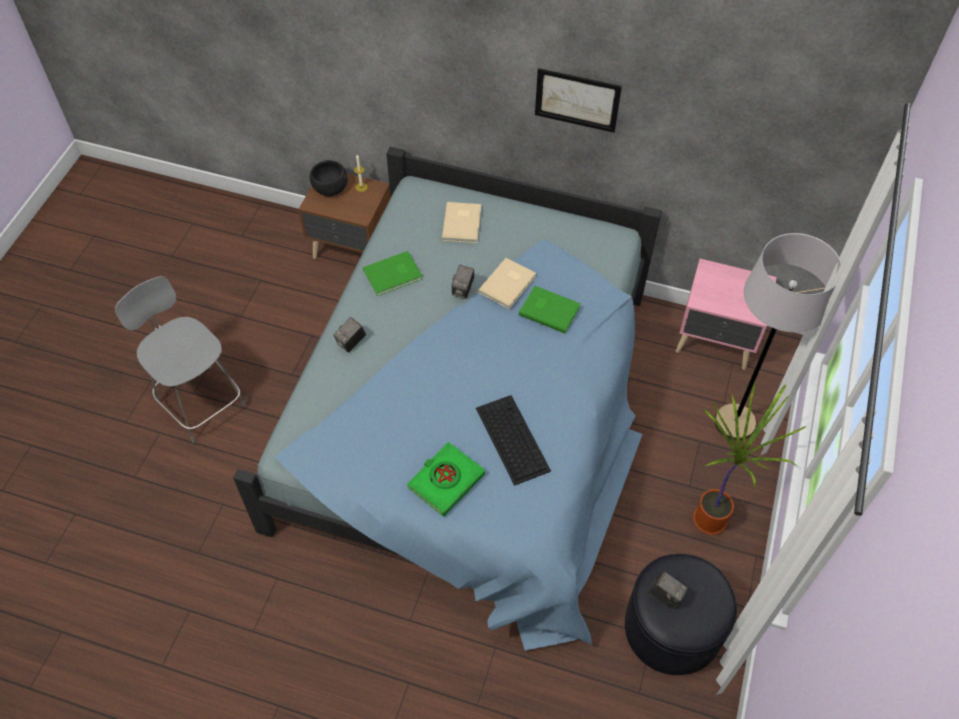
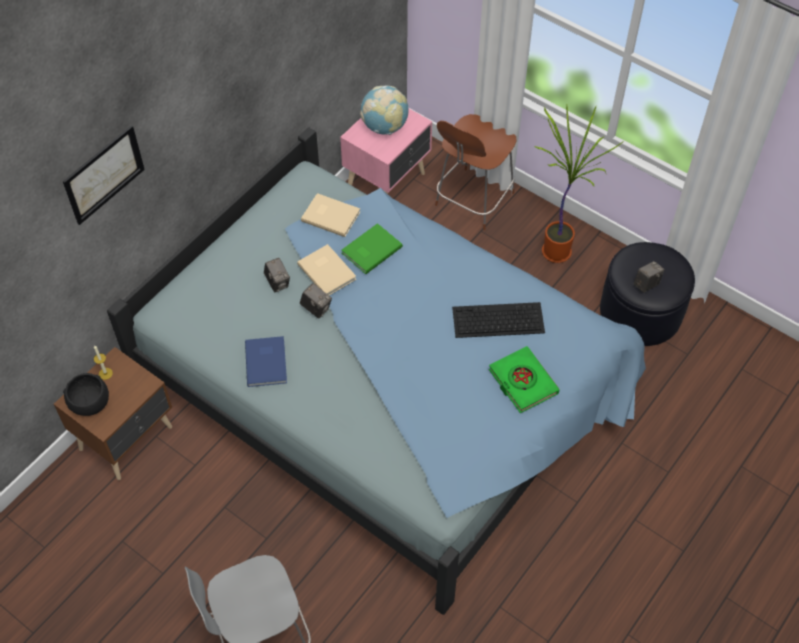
camera: 70 degrees left, 0 degrees up
camera [333,317,366,353] -> camera moved to [264,258,290,293]
green book [363,251,423,296] -> blue book [245,336,287,387]
beige book [442,202,481,243] -> beige book moved to [301,193,360,237]
picture [535,68,622,133] -> picture moved to [63,125,145,225]
grey floor lamp [714,233,841,441] -> brown chair [435,114,516,230]
none -> globe [360,85,409,135]

